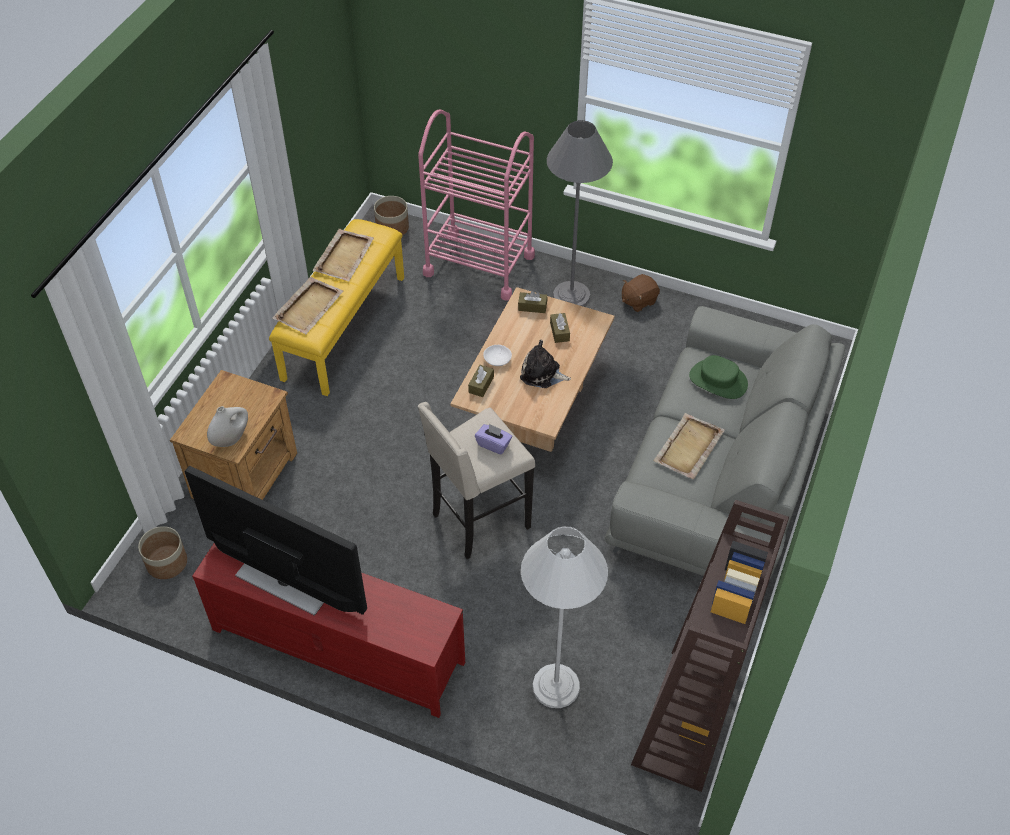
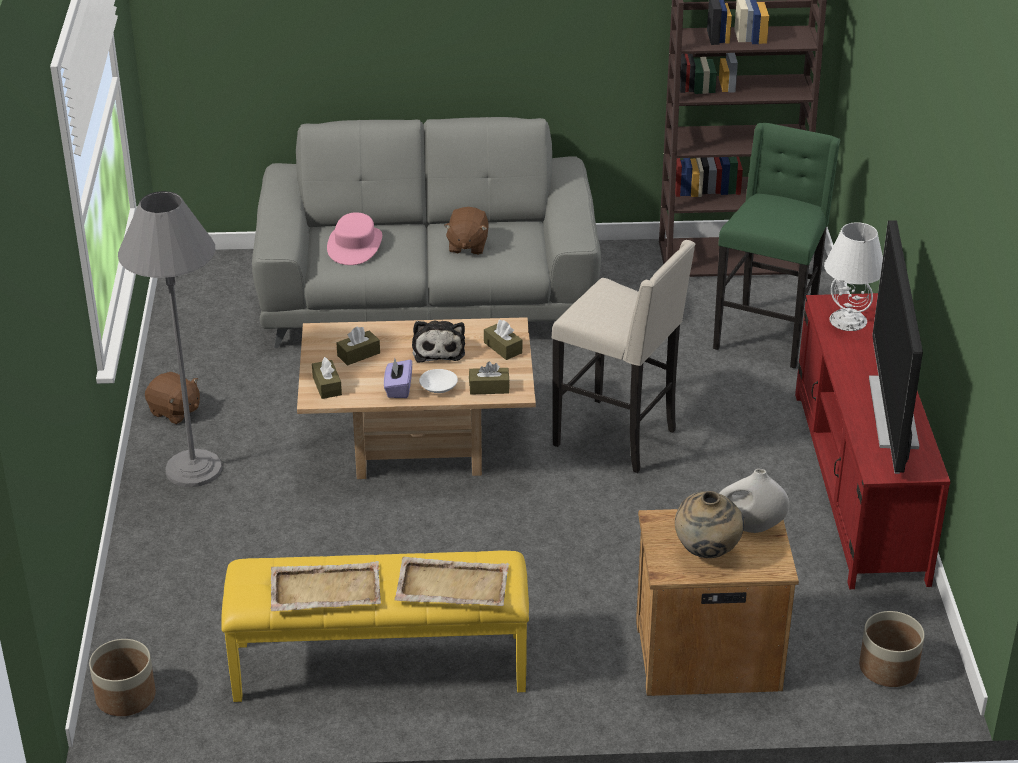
camera: 115 degrees left, 15 degrees down
pink cart [418,109,535,301] -> none
purple tissue box [475,424,512,454] -> purple tissue box moved to [384,358,412,398]
white floor lamp [521,526,608,708] -> green stool [713,123,840,368]
beige tray [653,413,725,479] -> brown plush toy [444,207,489,255]
green hat [689,355,748,399] -> pink hat [327,212,382,265]
none -> brown tissue box [484,320,522,360]
none -> beige vase [675,491,745,558]
none -> white table lamp [824,222,883,331]

